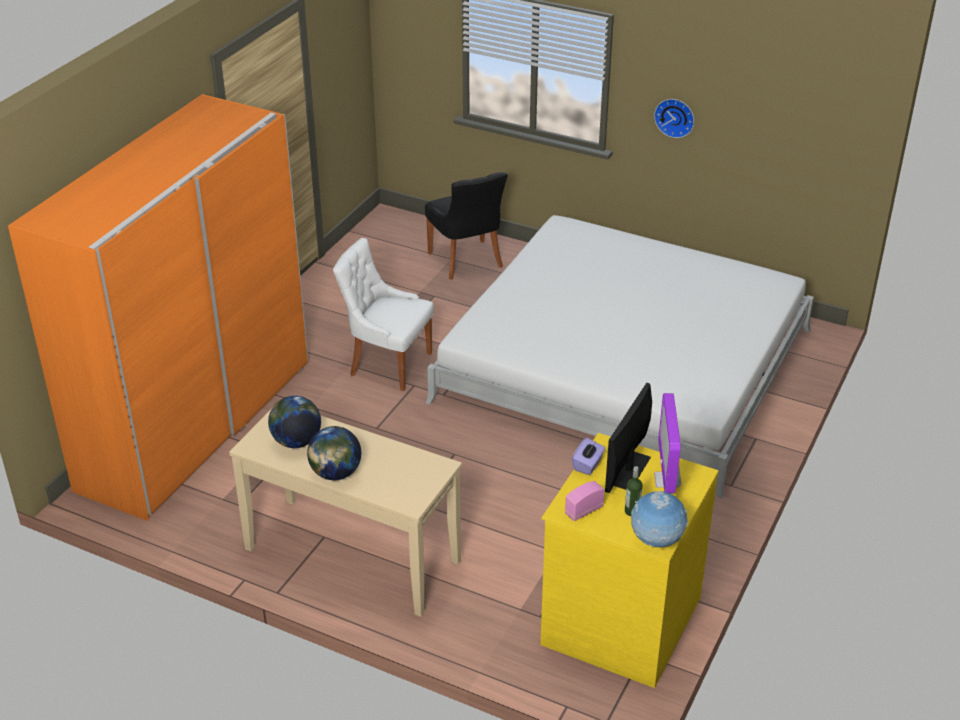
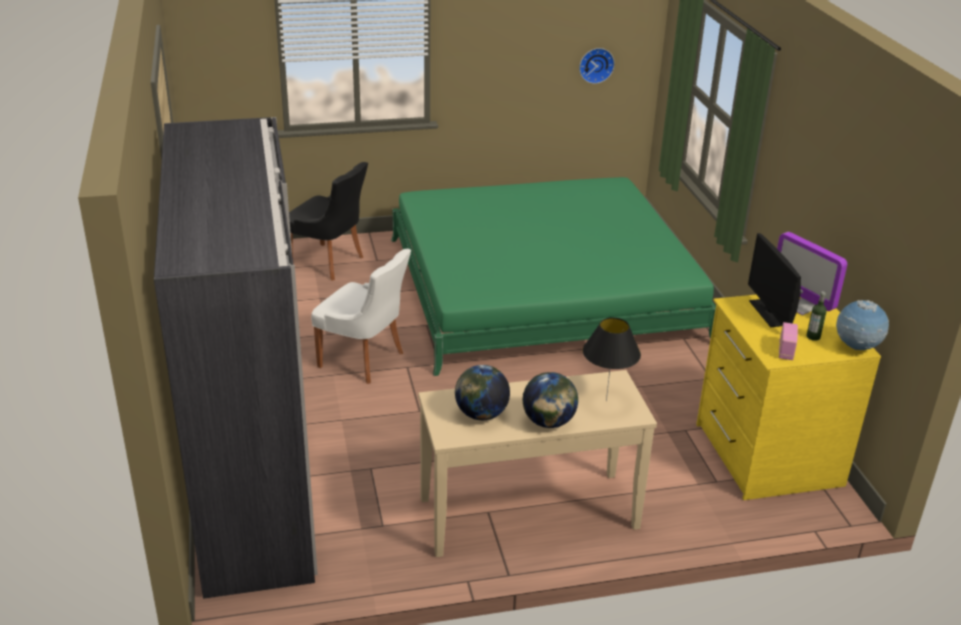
camera: 40 degrees left, 5 degrees down
orange wardrobe [8,94,309,521] -> grey wardrobe [154,117,318,599]
white chair [333,238,434,391] -> white chair turned 135 degrees counterclockwise [311,249,411,384]
white bed [425,215,814,498] -> green bed [391,177,716,376]
purple tissue box [572,438,605,475] -> none
wall clock [654,99,694,138] -> wall clock moved to [579,48,615,84]
none -> black table lamp [583,318,641,402]

